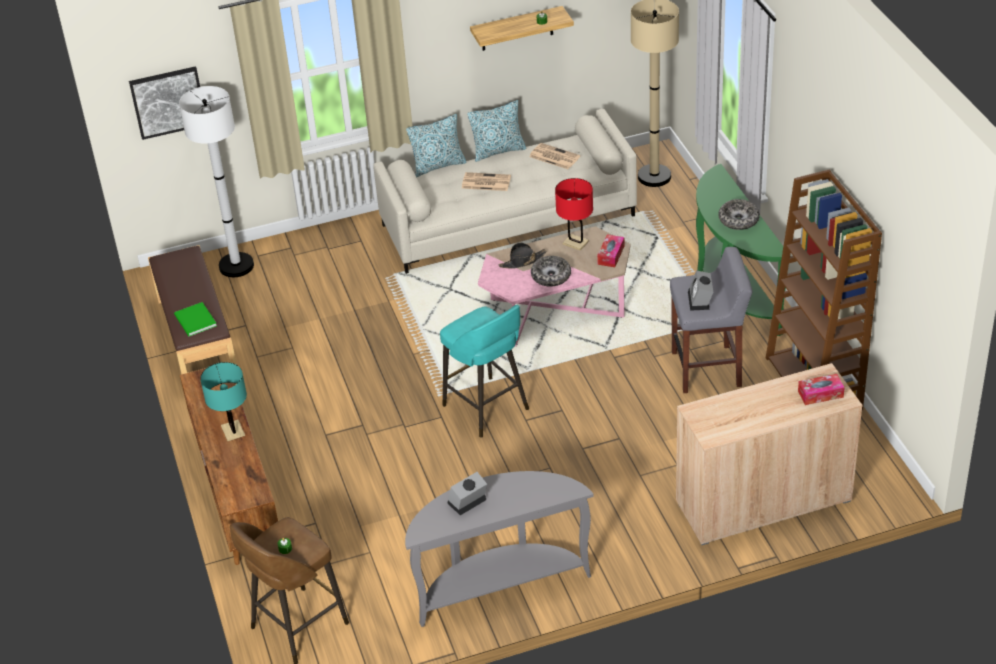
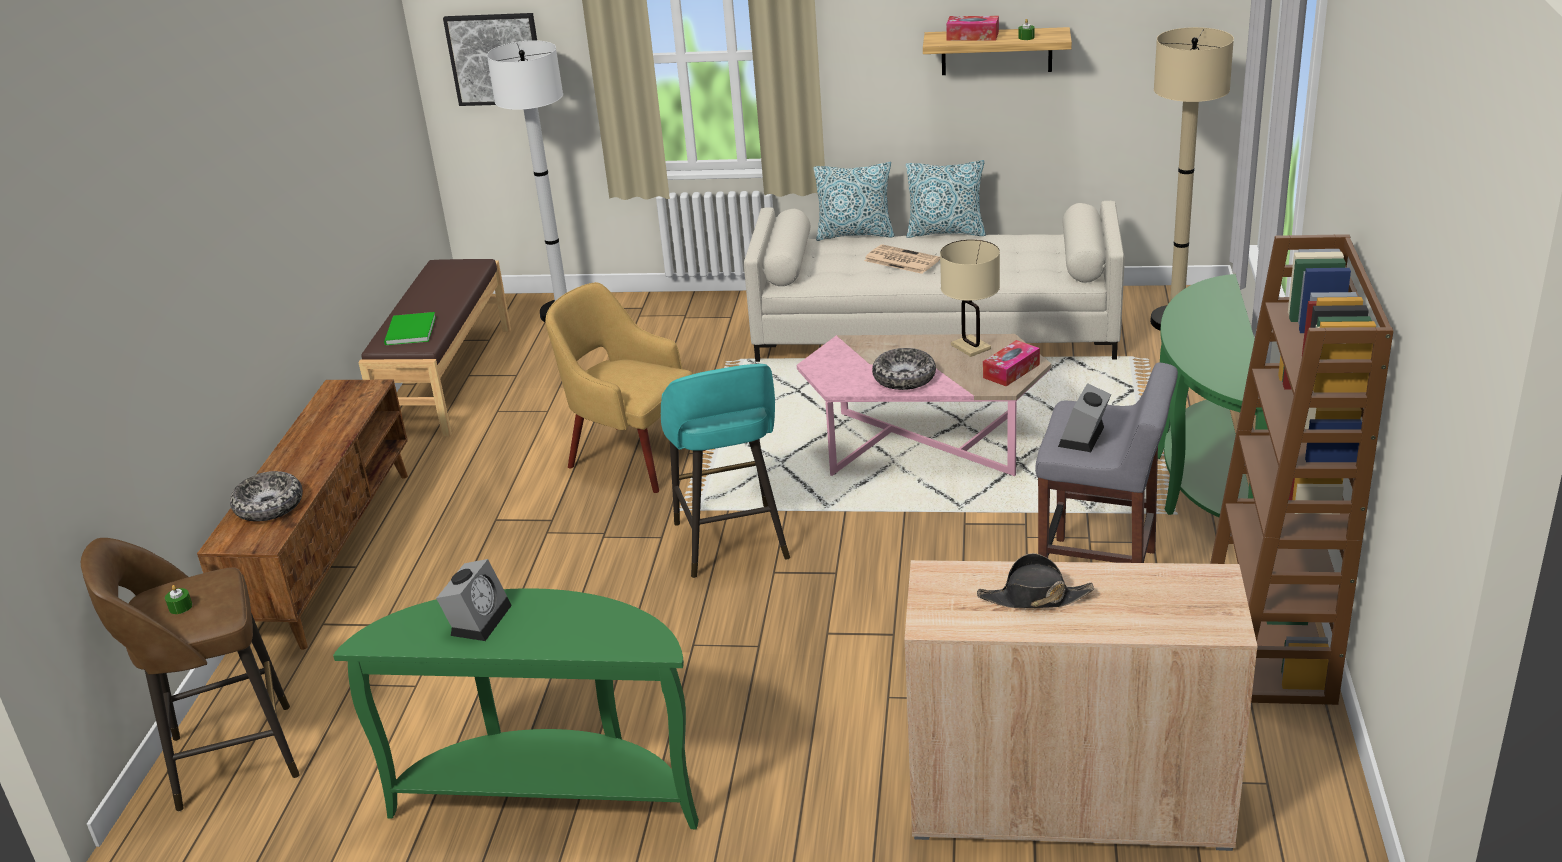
camera: 25 degrees right, 10 degrees down
turquoise table lamp [200,362,247,441] -> none
grey console table [405,471,593,627] -> green console table [333,588,699,829]
alarm clock [448,472,487,515] -> alarm clock turned 120 degrees clockwise [436,559,512,641]
black hat [499,243,546,268] -> black hat moved to [977,553,1094,608]
newspaper [529,143,580,169] -> none
red table lamp [555,178,593,251] -> beige table lamp [940,240,1000,357]
bowl [718,199,760,230] -> bowl moved to [230,471,303,521]
tissue box [798,374,845,405] -> tissue box moved to [946,16,999,41]
none -> yellow armchair [545,282,705,493]

